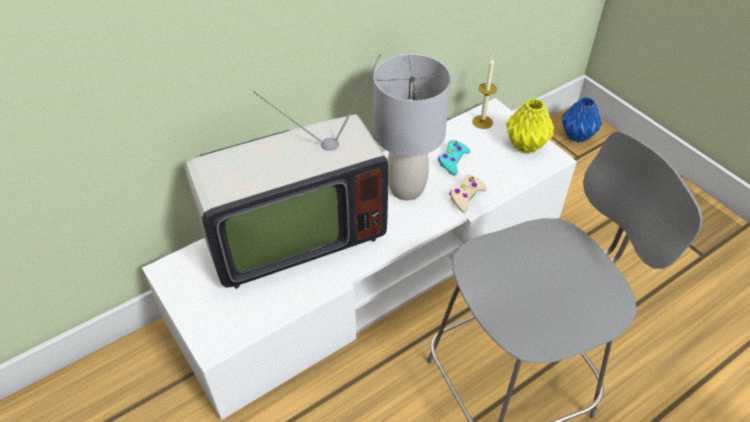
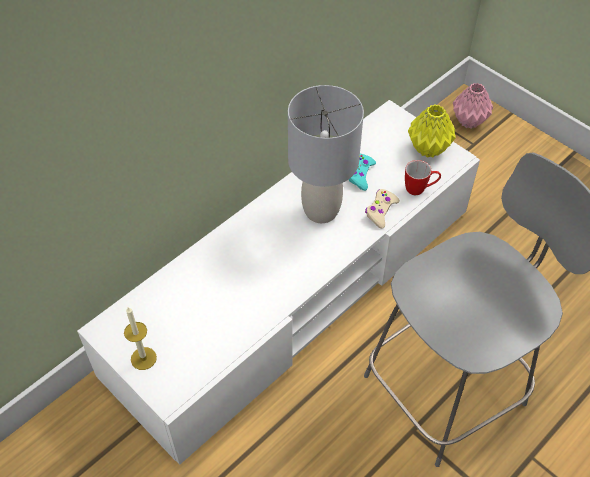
camera: 10 degrees left, 5 degrees up
television [185,54,388,289] -> none
candle [472,57,497,129] -> candle moved to [124,307,157,370]
blue vase [562,97,602,143] -> pink vase [453,83,493,129]
none -> mug [405,160,441,195]

